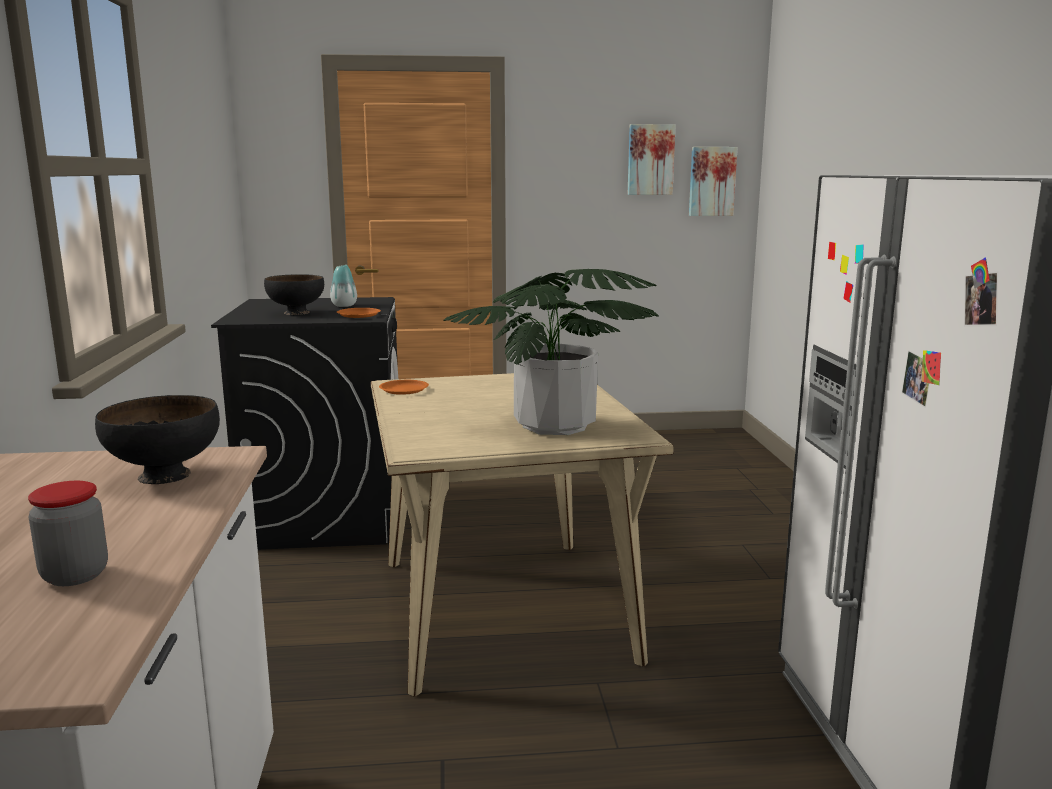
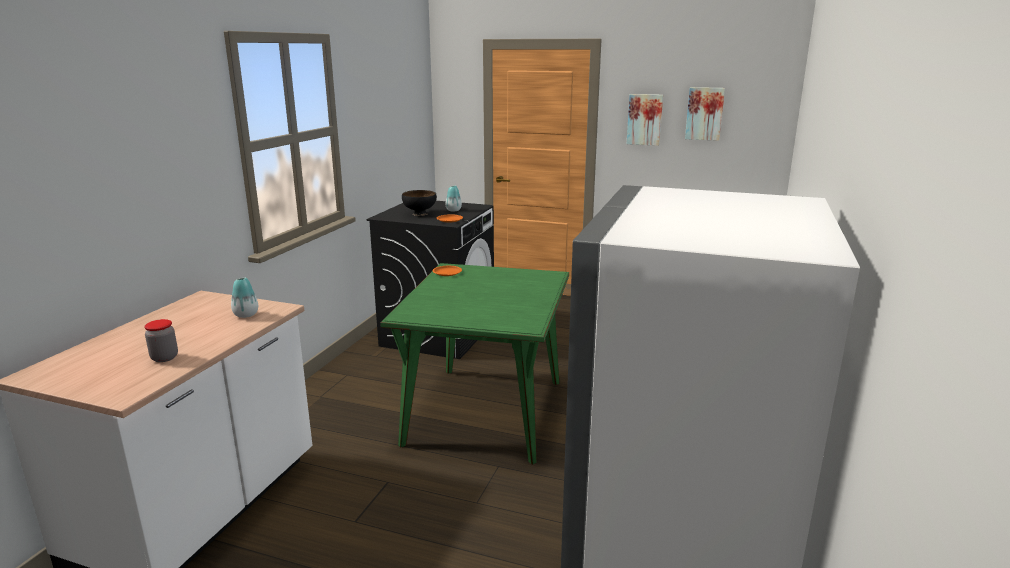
camera: 25 degrees right, 5 degrees up
black bowl [95,395,220,484] -> vase [231,278,258,318]
beige dining table [371,373,674,696] -> green dining table [380,263,569,464]
potted plant [443,269,659,435] -> none
picture [689,147,737,216] -> picture moved to [627,94,663,146]

